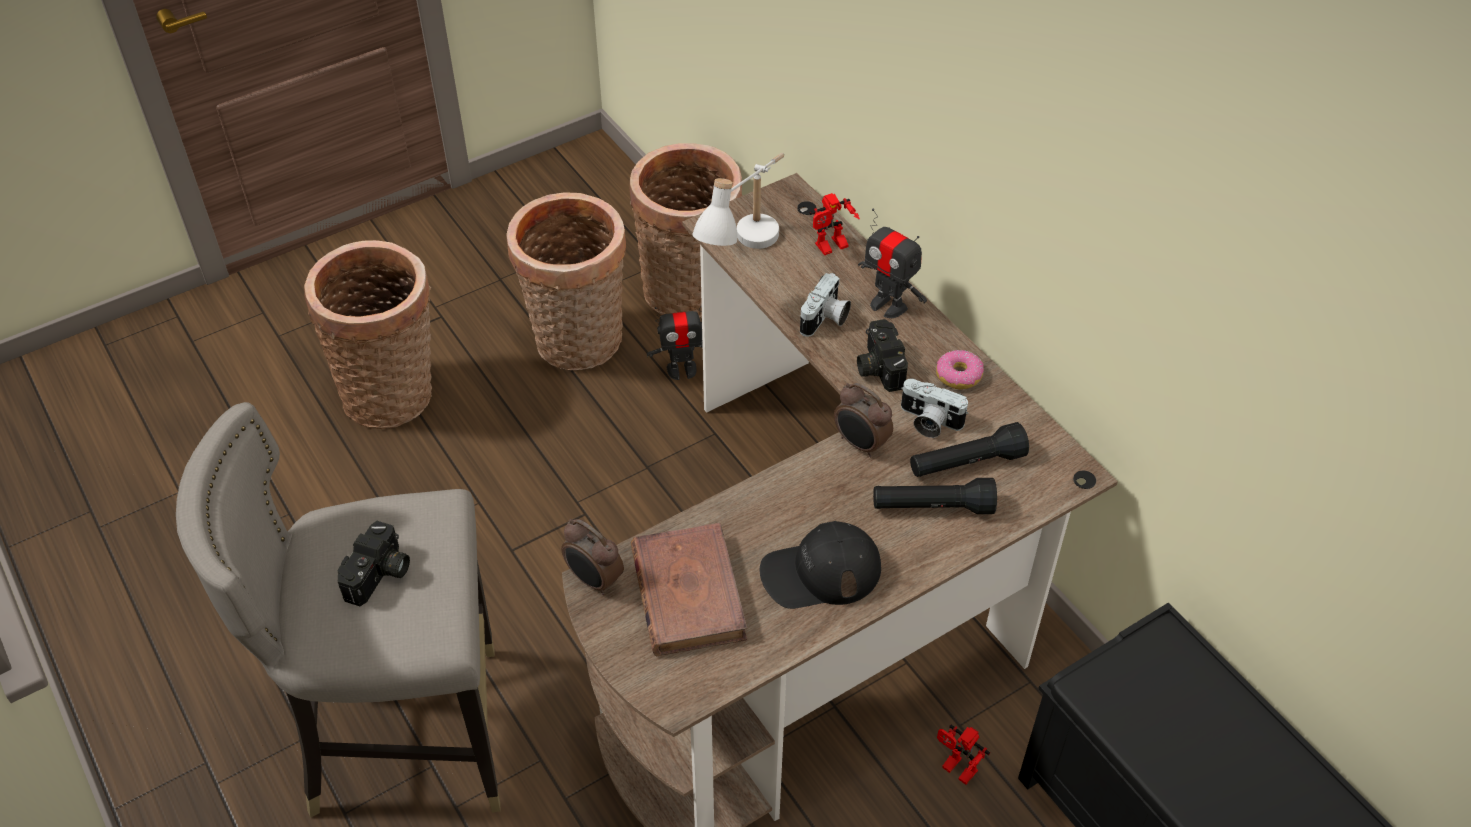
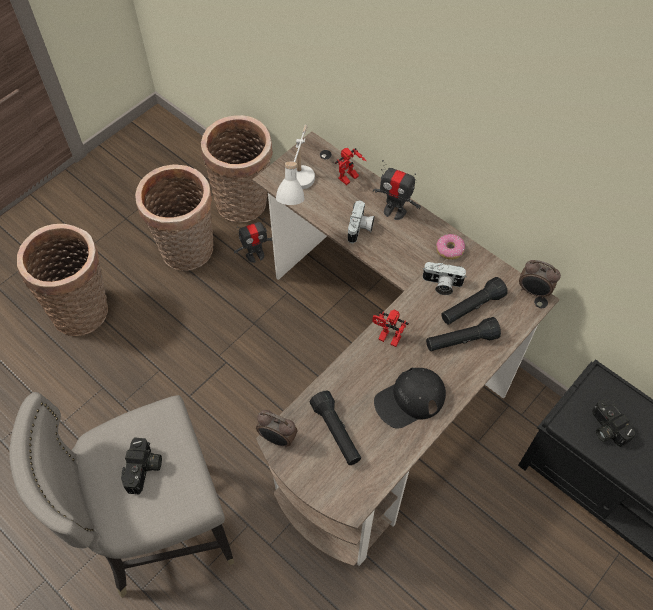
camera: 15 degrees left, 10 degrees up
brown book [631,523,747,656] -> black flashlight [309,390,361,465]
alarm clock [834,383,893,457] -> alarm clock moved to [519,260,561,299]
camera [857,319,908,392] -> camera moved to [592,398,635,447]
toy robot [937,725,990,785] -> toy robot moved to [372,309,409,347]

